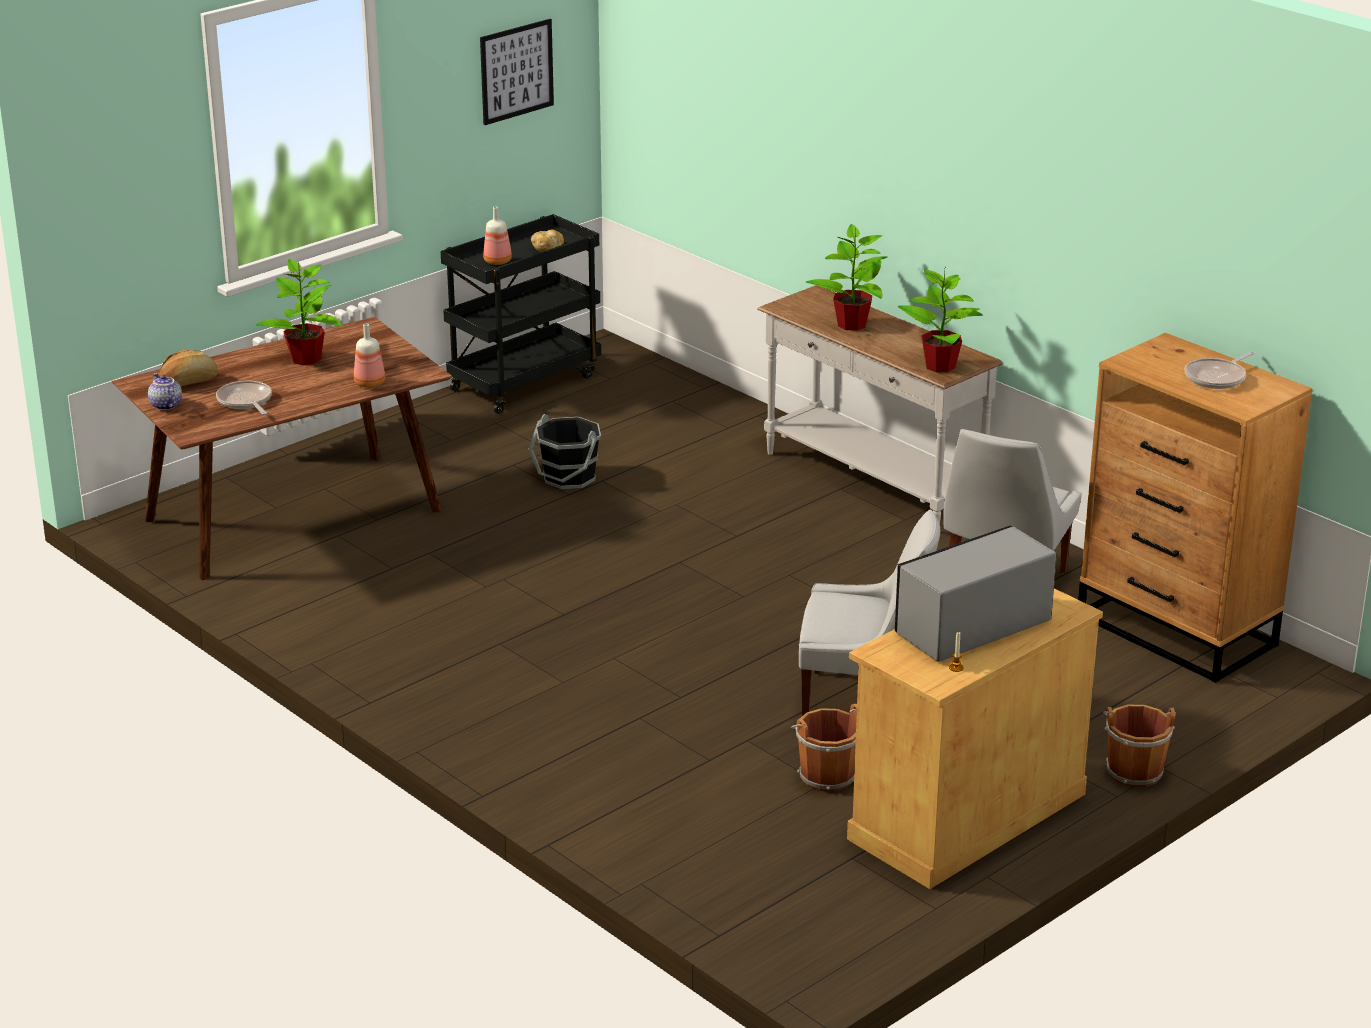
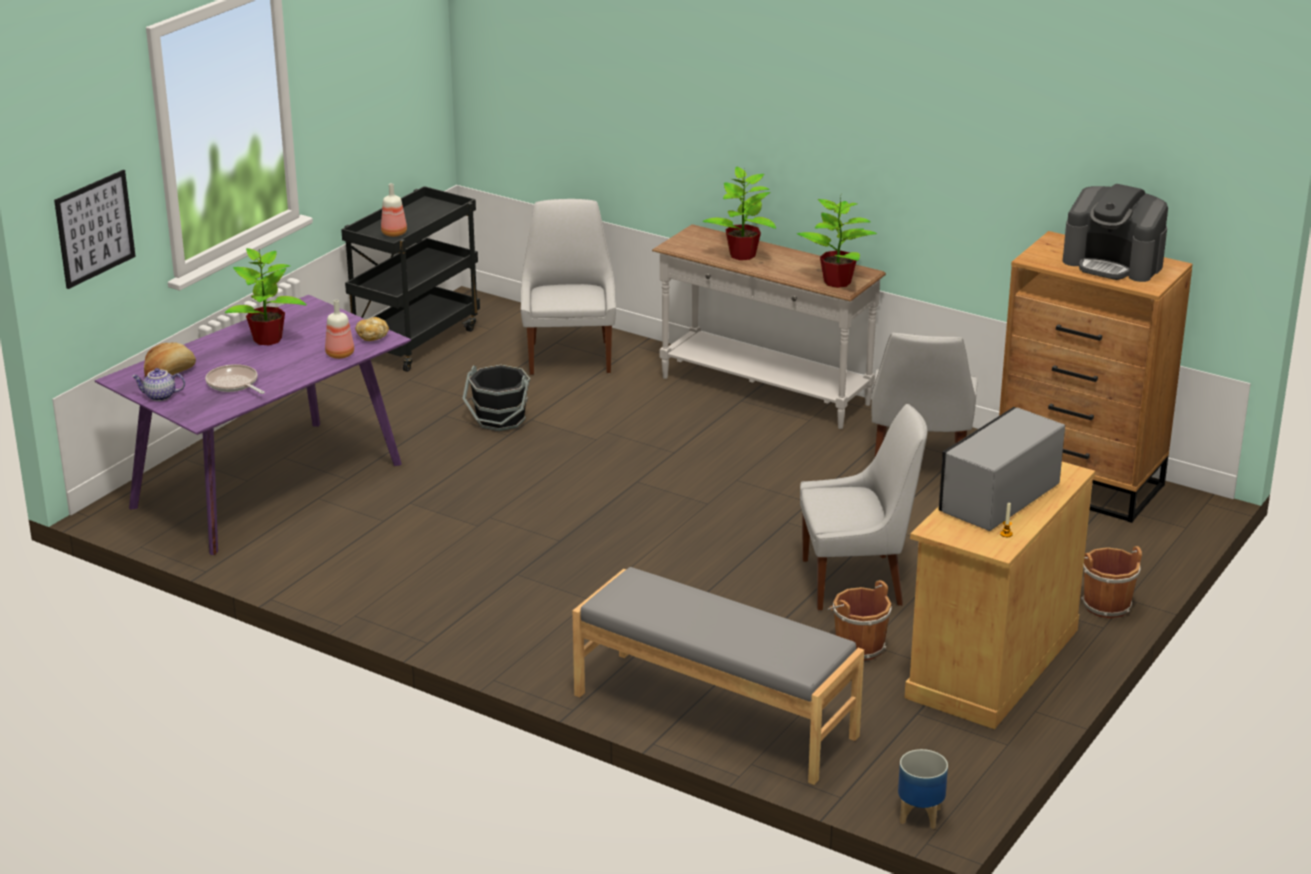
camera: 15 degrees left, 0 degrees up
brown dining table [112,317,452,580] -> purple dining table [95,295,411,555]
teapot [148,373,182,410] -> teapot turned 45 degrees counterclockwise [132,368,185,401]
picture [480,19,554,125] -> picture moved to [54,170,136,289]
bread [531,229,564,252] -> bread moved to [355,317,389,341]
frying pan [1185,351,1255,389] -> coffee machine [1063,184,1168,282]
none -> white chair [521,199,616,375]
none -> grey bench [572,567,864,785]
none -> planter [898,749,948,829]

